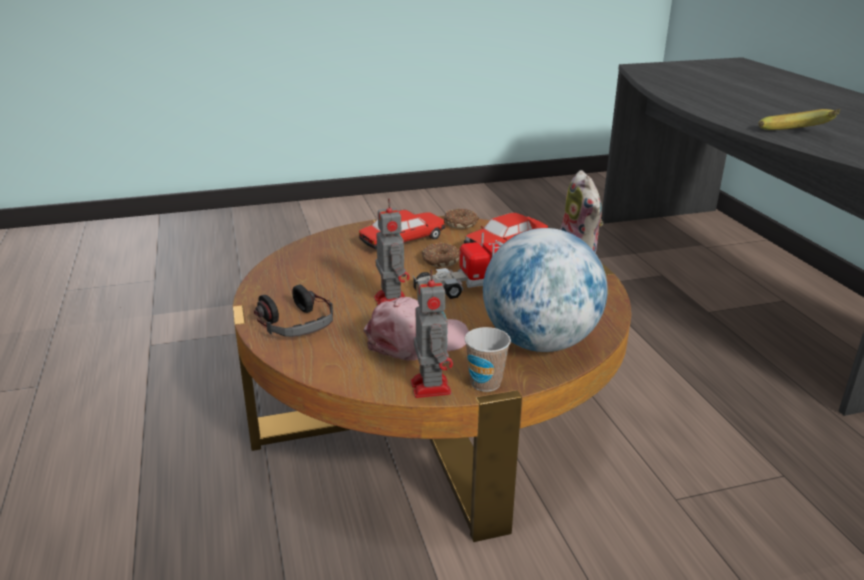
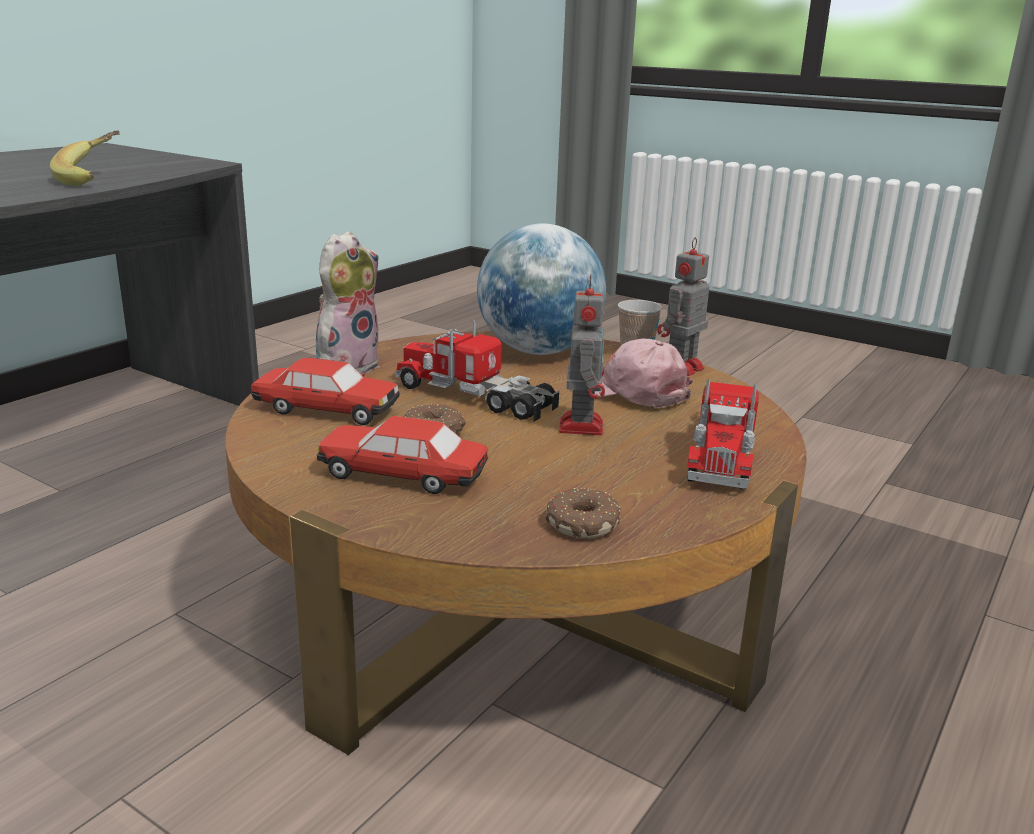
camera: 130 degrees left, 5 degrees down
headphones [254,284,333,337] -> toy truck [687,379,759,489]
toy robot [374,199,410,305] -> toy robot turned 150 degrees clockwise [559,274,605,435]
donut [444,209,479,229] -> donut moved to [546,488,621,538]

